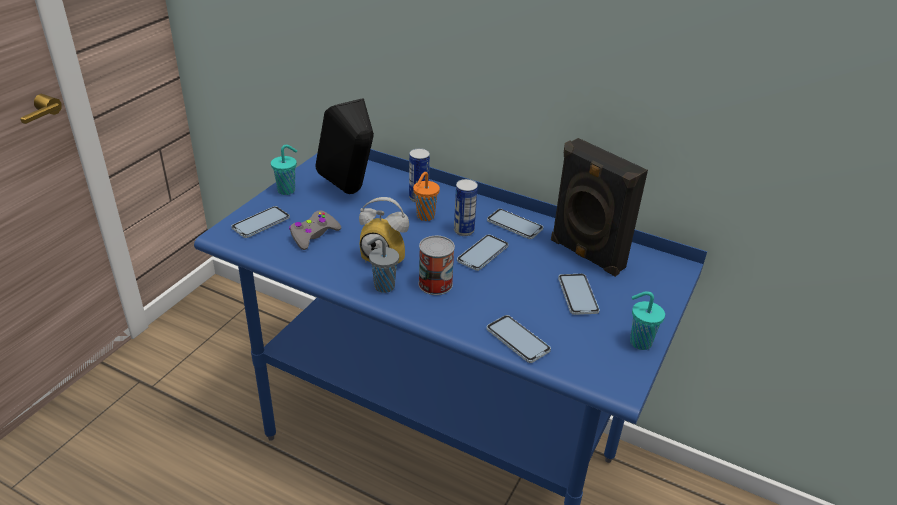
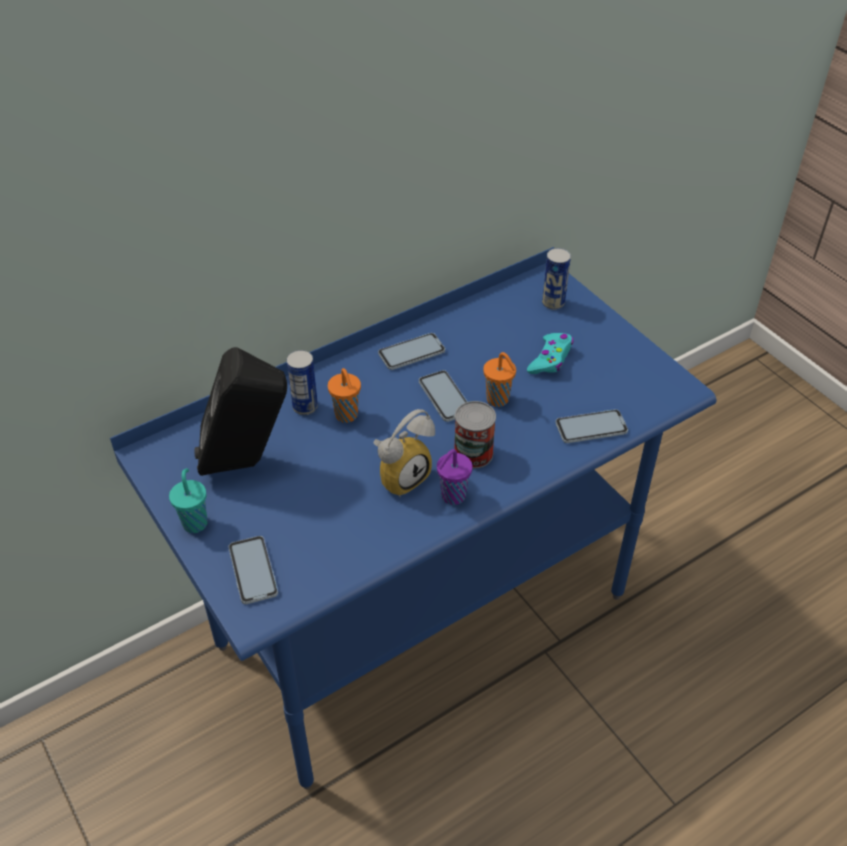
camera: 60 degrees left, 10 degrees up
grey game controller [289,210,341,250] -> none
grey cup [367,237,399,293] -> purple cup [437,449,473,505]
can [454,179,478,236] -> can moved to [542,248,571,310]
black speaker [551,138,648,277] -> none
phone [558,274,600,315] -> turquoise game controller [527,333,573,374]
turquoise cup [630,291,665,350] -> none
none -> orange cup [483,352,516,407]

